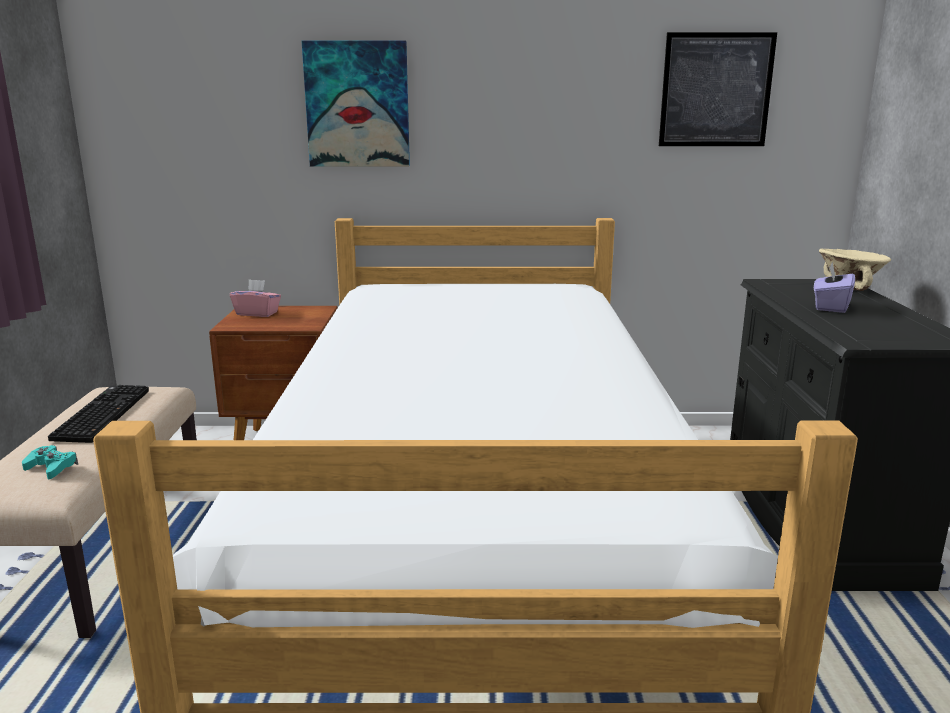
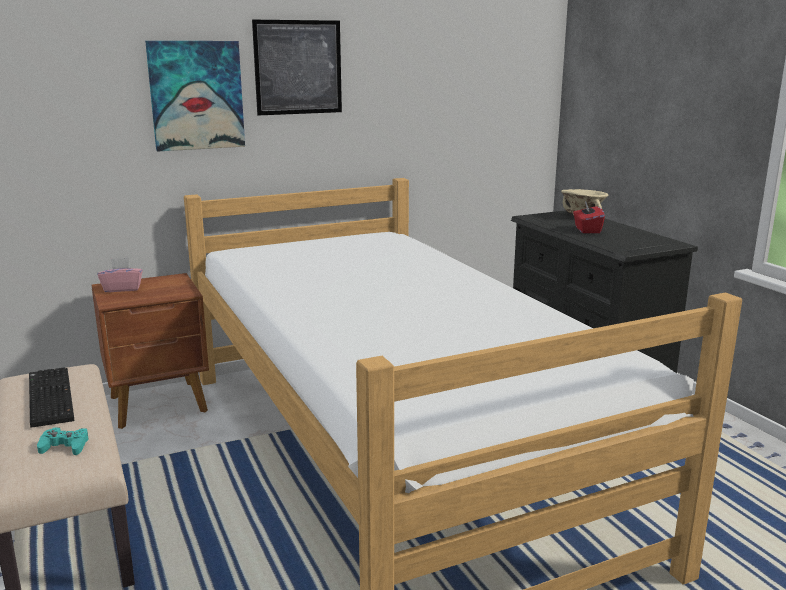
camera: 25 degrees left, 0 degrees up
picture [659,32,777,146] -> picture moved to [252,20,342,115]
purple tissue box [814,262,855,313] -> red tissue box [573,201,605,233]

